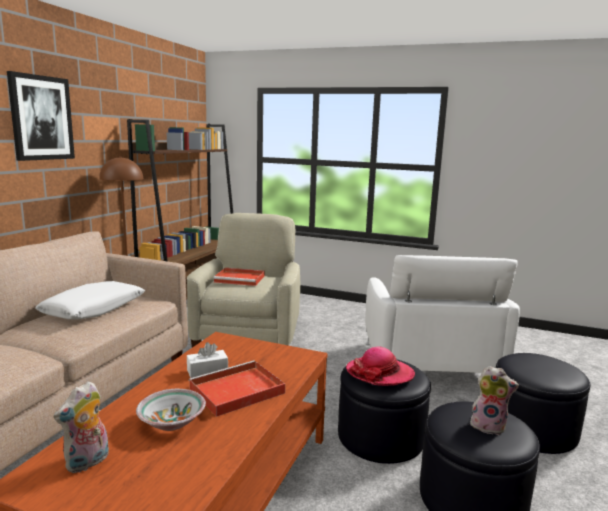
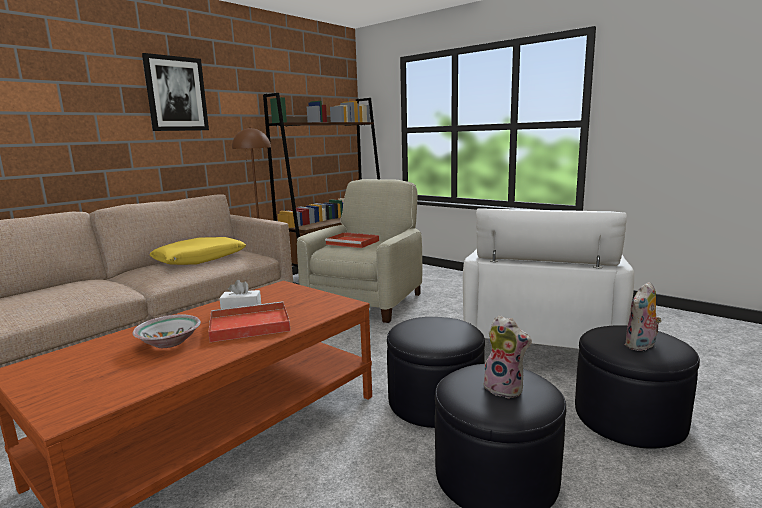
camera: 20 degrees right, 0 degrees up
white pillow [35,281,145,319] -> yellow pillow [149,237,246,265]
plush toy [54,381,109,473] -> plush toy moved to [625,282,662,351]
hat [346,346,415,386] -> none

